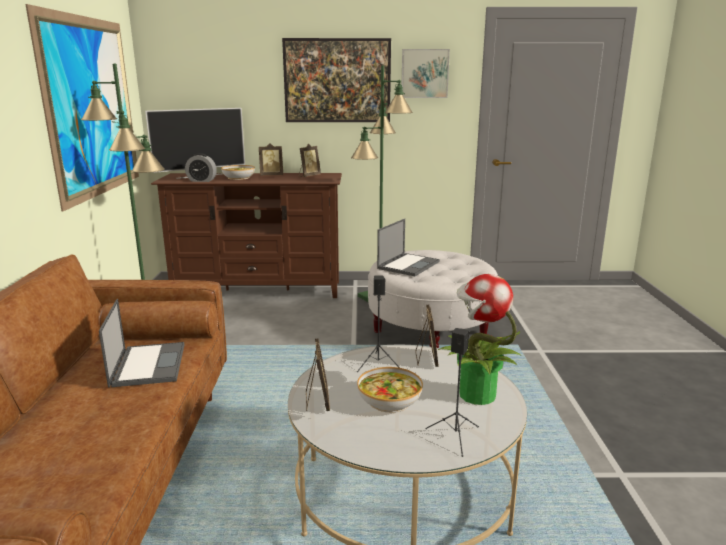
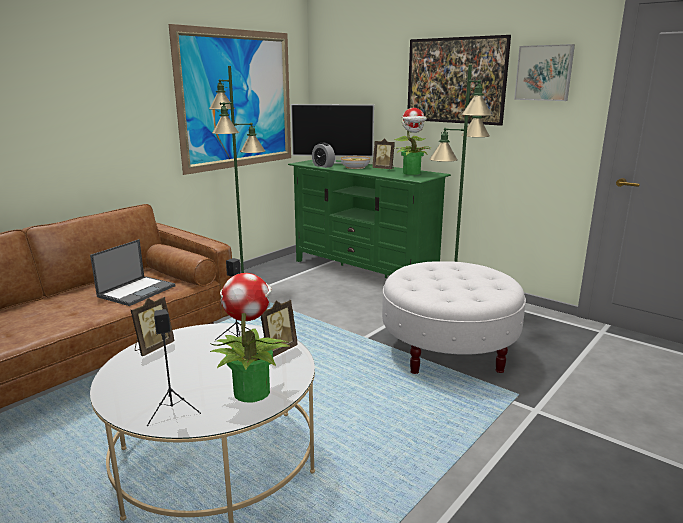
camera: 40 degrees right, 0 degrees up
brown tv stand [151,173,342,298] -> green tv stand [288,160,451,278]
picture frame [299,143,321,177] -> potted plant [394,108,431,175]
bowl [357,367,423,413] -> none
laptop [377,219,440,276] -> none

